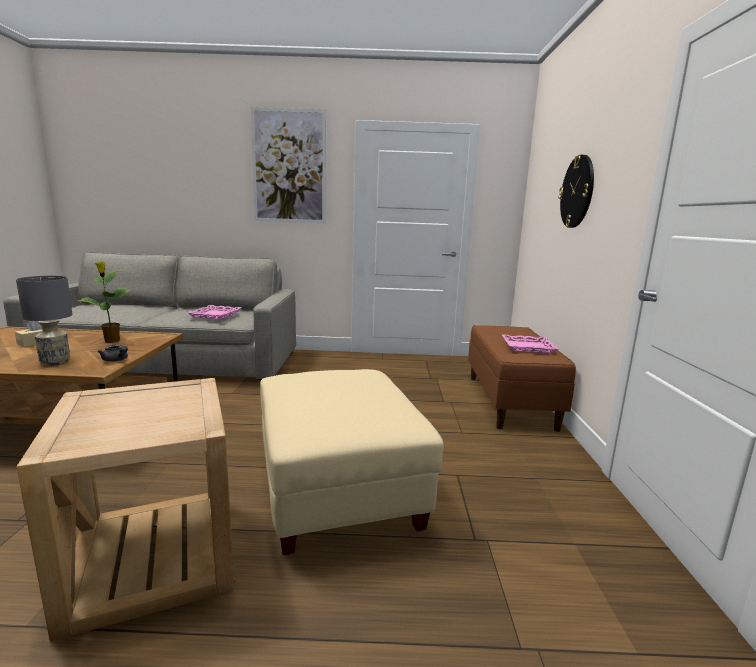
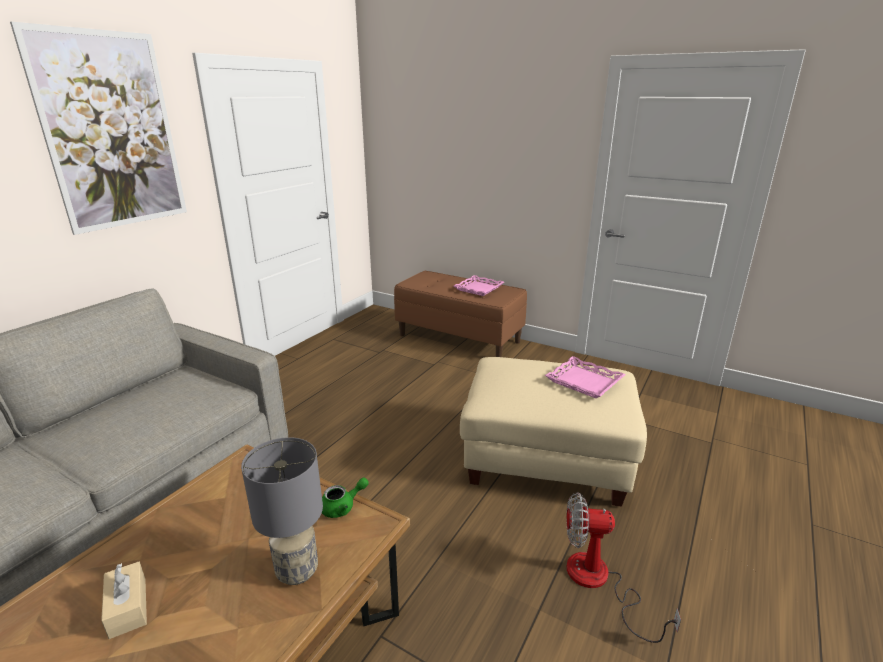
camera: 60 degrees left, 10 degrees up
beige side table [17,378,235,641] -> fan [567,492,681,643]
potted plant [78,262,131,343] -> none
grey teapot [98,345,128,362] -> green teapot [322,478,369,518]
pink tray [187,305,241,320] -> pink tray moved to [545,356,626,398]
wall clock [559,155,594,228] -> none

